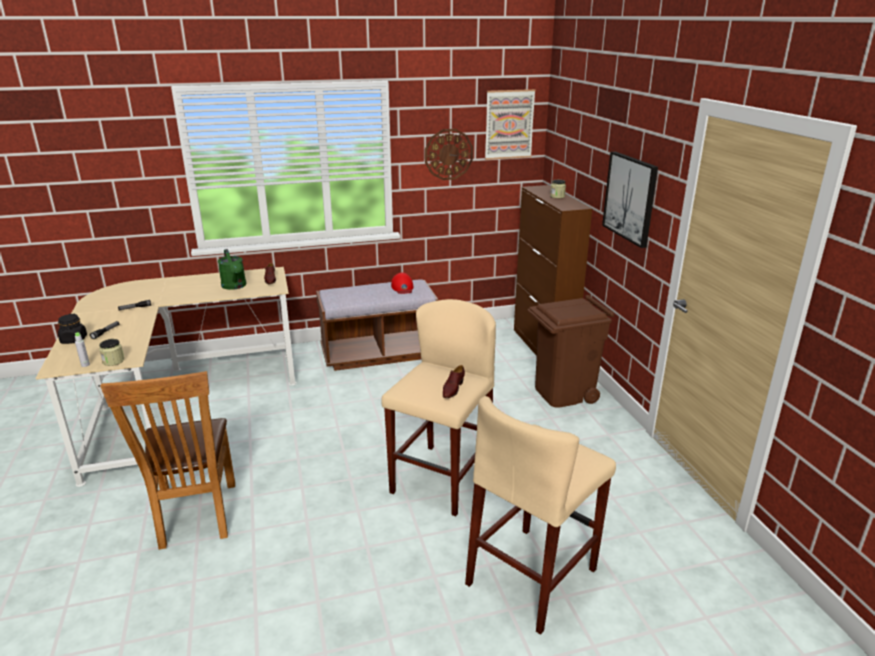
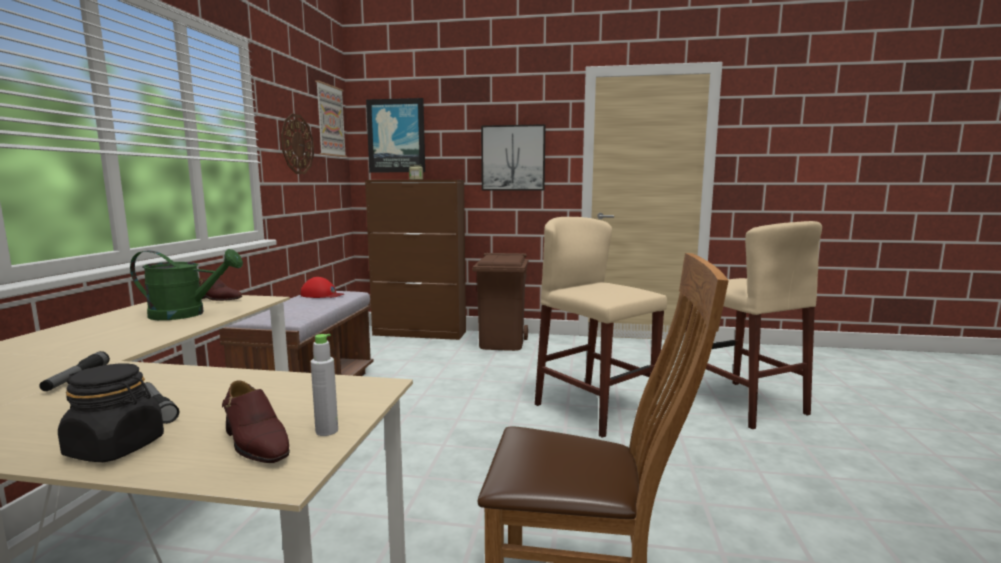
camera: 65 degrees left, 15 degrees down
jar [99,339,124,366] -> none
brown shoe [443,365,465,398] -> brown shoe moved to [222,380,290,463]
none -> picture [366,98,425,172]

